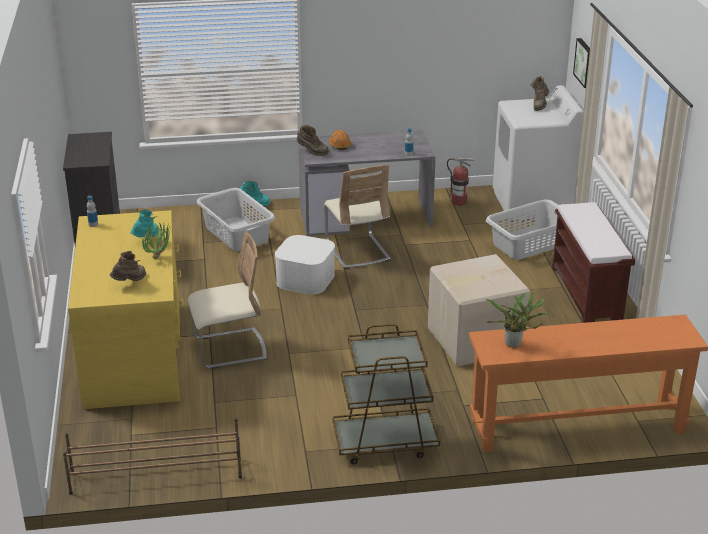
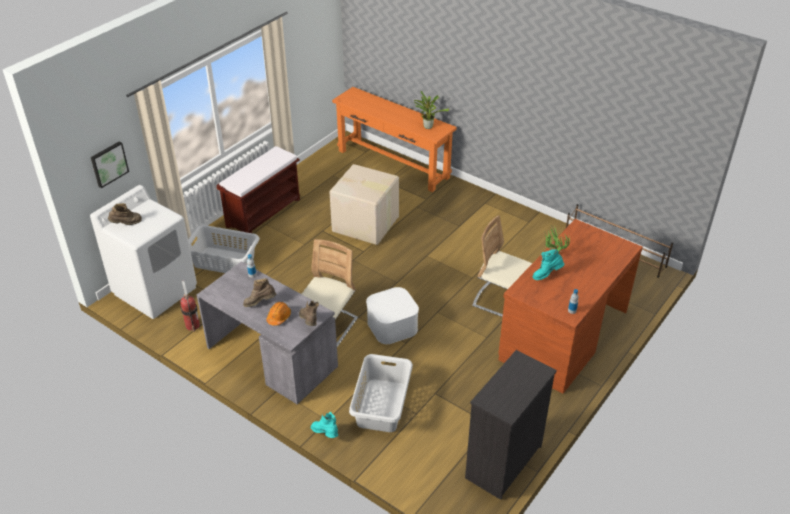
camera: 135 degrees left, 10 degrees up
yellow desk [68,210,184,409] -> brown desk [498,219,643,394]
brown boot [110,251,146,281] -> brown boot moved to [243,278,276,307]
brown cart [333,324,440,465] -> none

